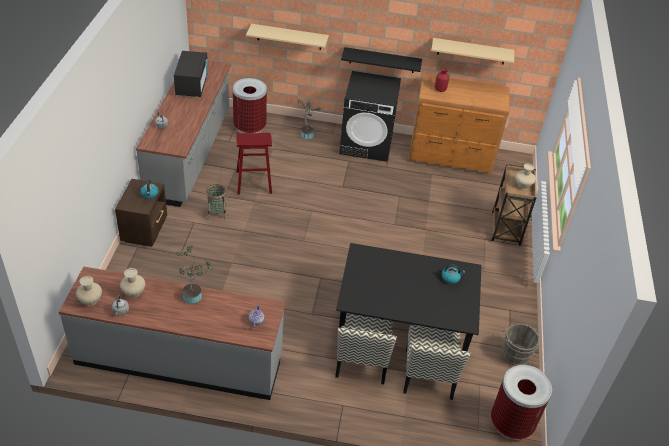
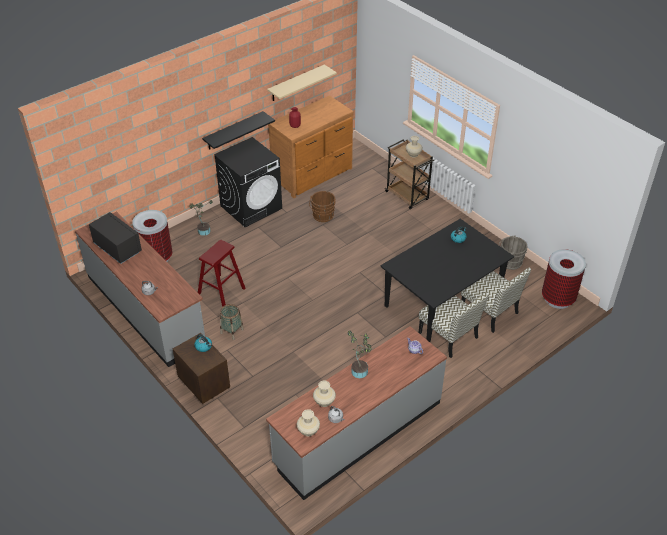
camera: 45 degrees left, 0 degrees up
beige shelf [246,24,329,50] -> none
none -> brown bucket [309,191,336,222]

